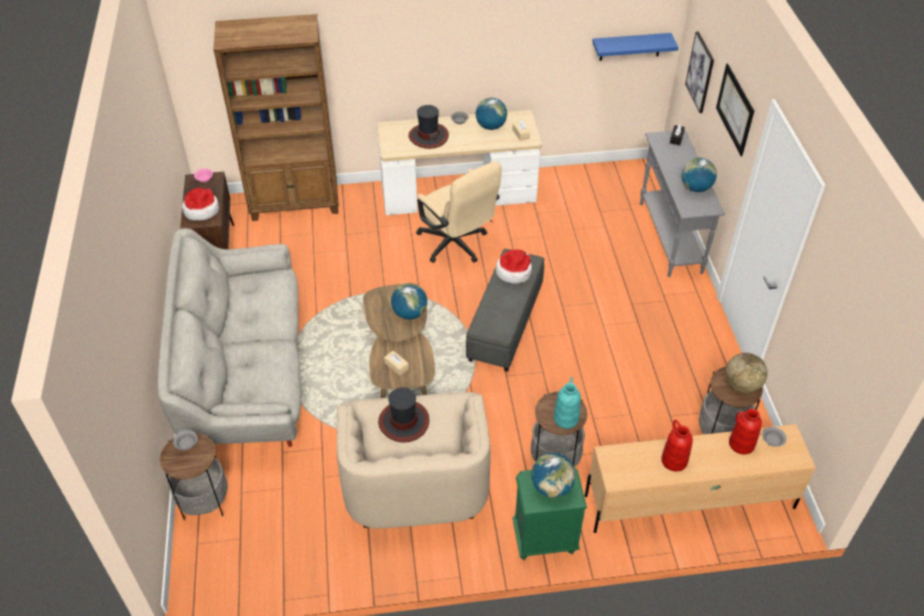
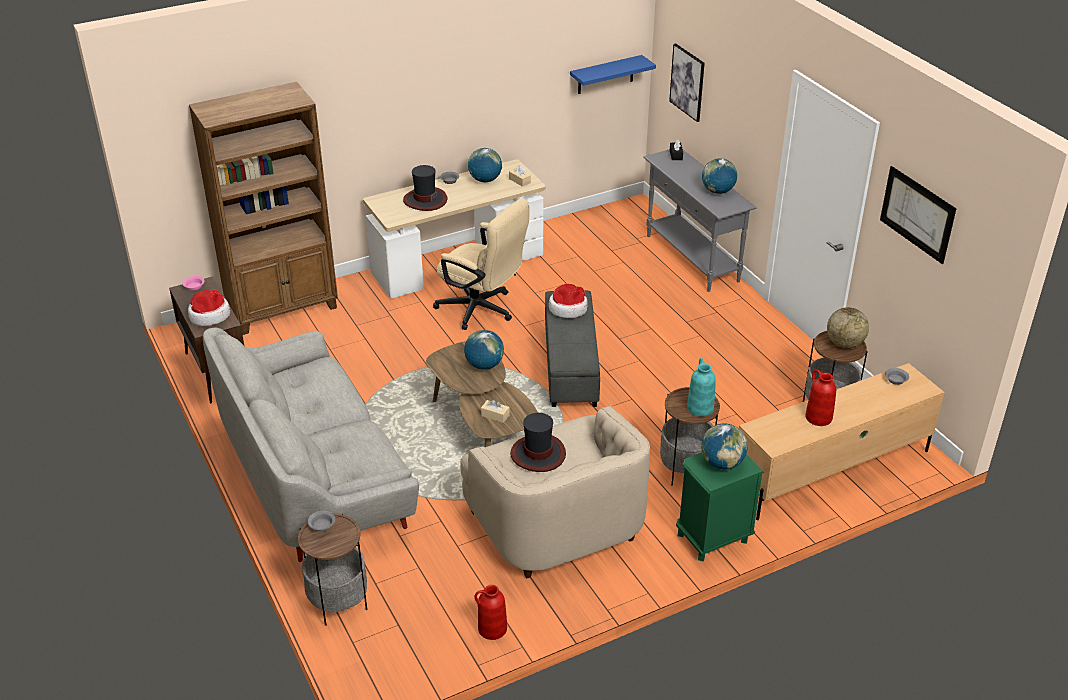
camera: 20 degrees left, 10 degrees down
picture [716,63,754,156] -> picture moved to [880,166,956,264]
red vase [729,409,762,455] -> red vase moved to [474,585,507,640]

